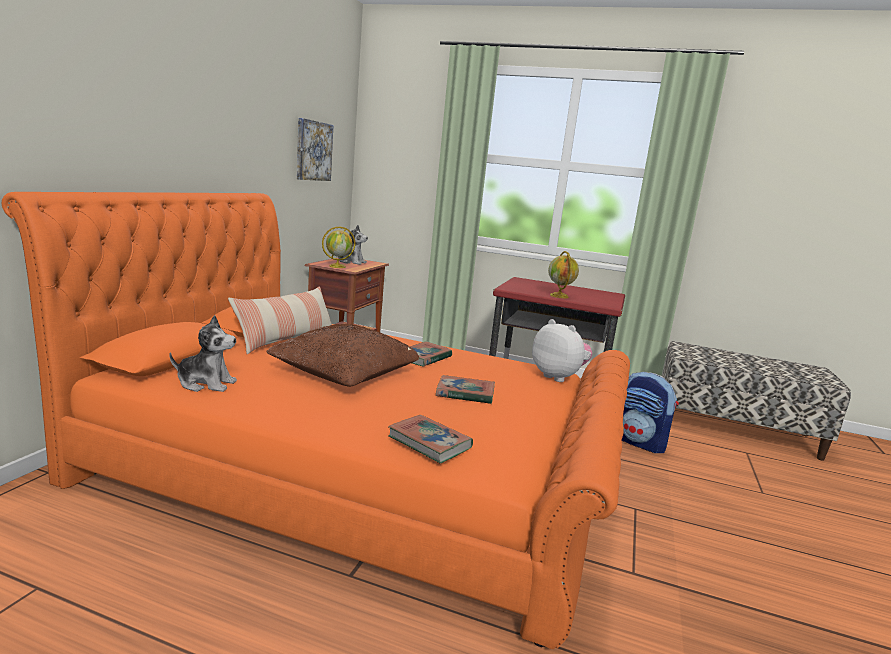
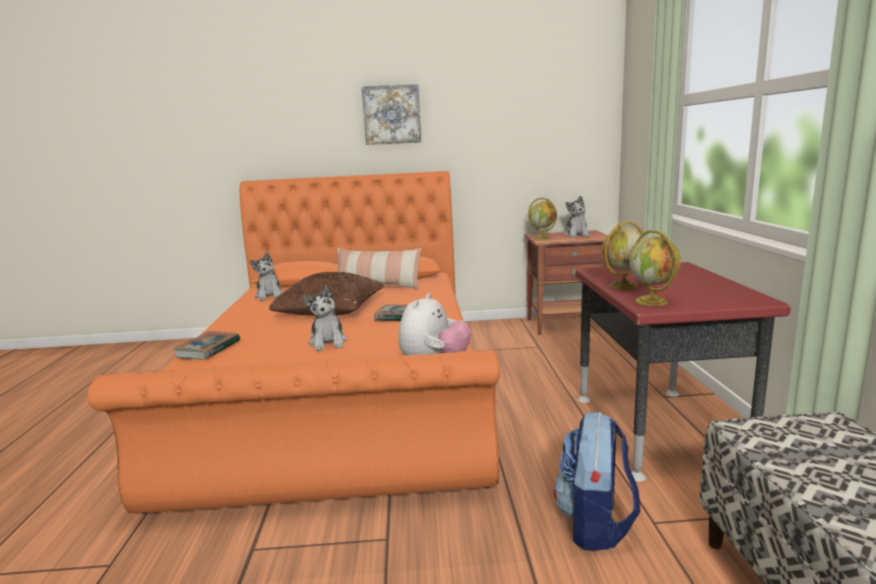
camera: 70 degrees right, 0 degrees up
picture [297,118,334,181] -> picture moved to [362,84,421,145]
book [436,375,495,404] -> plush toy [303,285,347,351]
none -> globe [629,230,681,306]

